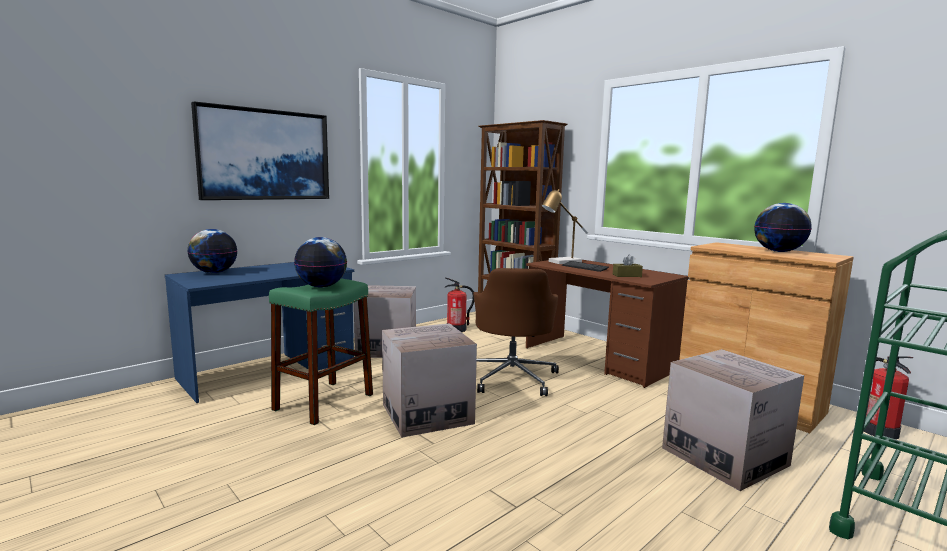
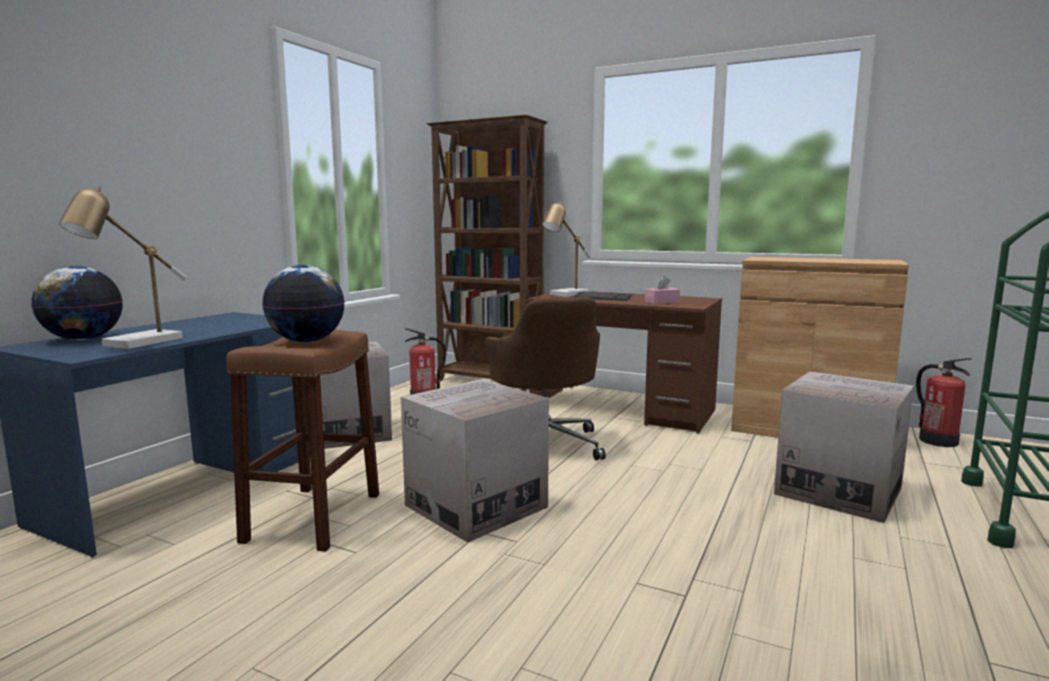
camera: 20 degrees left, 0 degrees up
picture [191,101,329,200] -> none
green stool [269,279,373,425] -> brown stool [226,330,379,552]
brown tissue box [613,254,643,277] -> pink tissue box [645,276,680,304]
globe [754,203,812,252] -> none
none -> table lamp [59,186,187,349]

